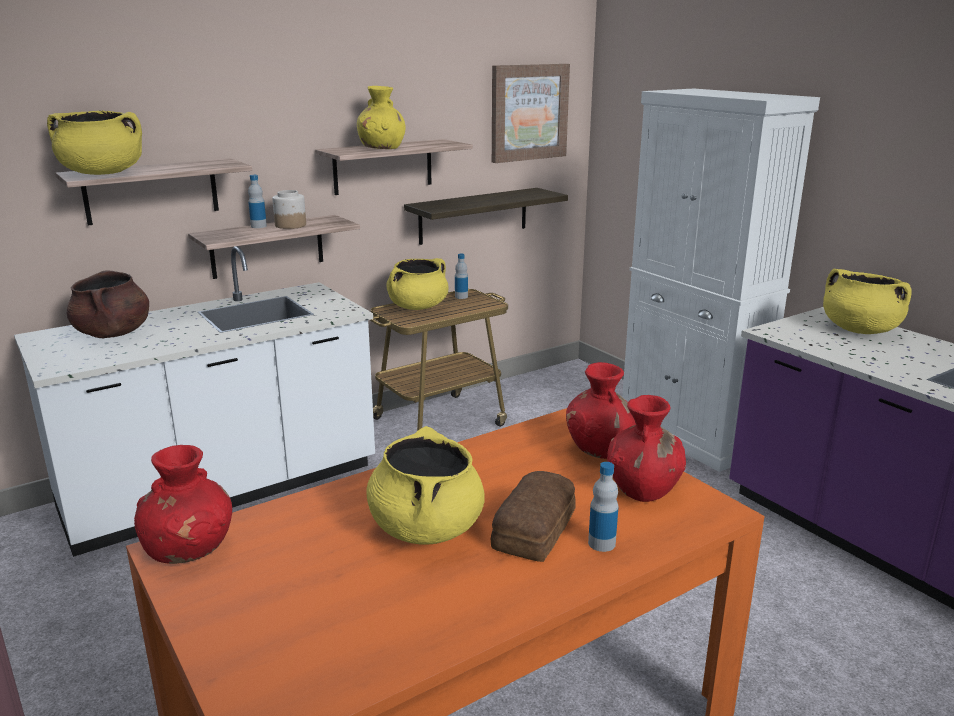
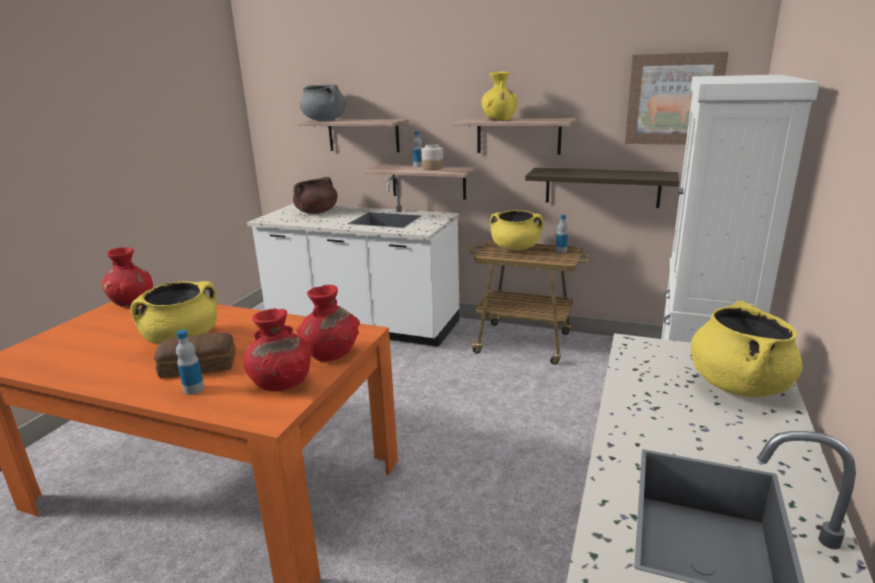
camera: 55 degrees right, 0 degrees up
yellow cooking pot [47,110,142,175] -> grey cooking pot [300,85,346,121]

